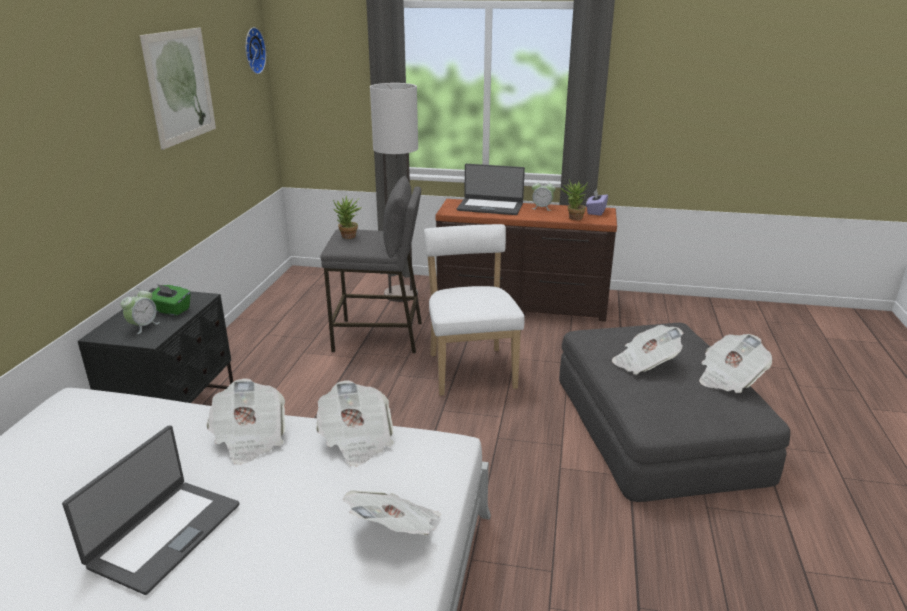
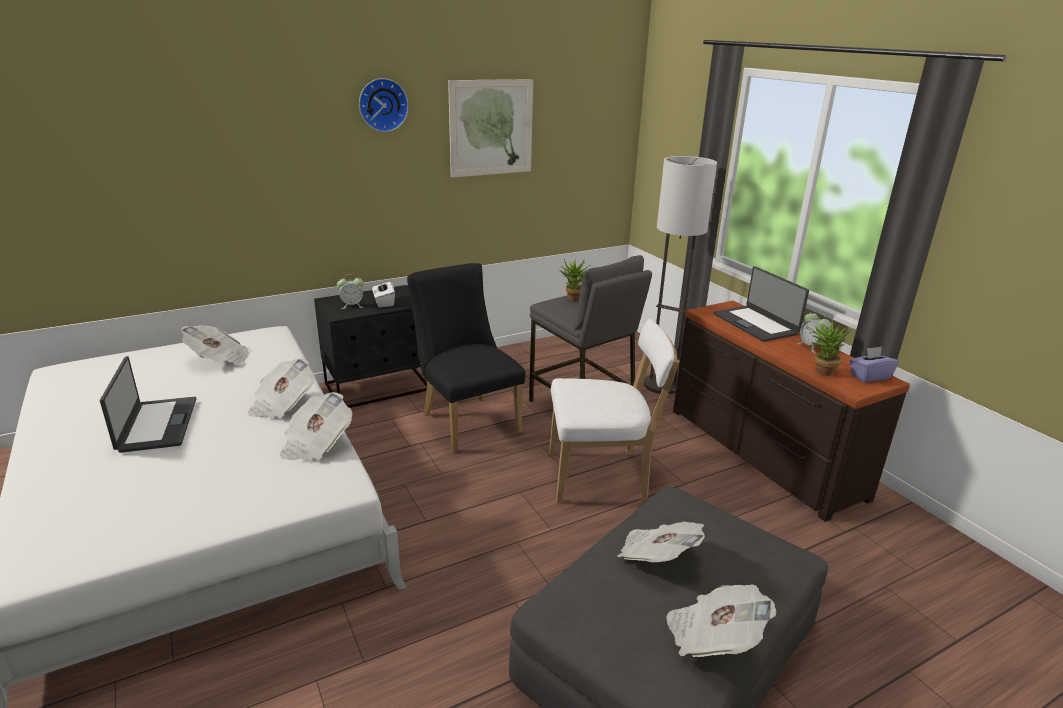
camera: 50 degrees right, 0 degrees up
laptop [62,425,239,595] -> laptop turned 90 degrees counterclockwise [100,356,196,453]
green tissue box [149,284,191,316] -> white tissue box [372,279,395,307]
wall clock [245,27,266,74] -> wall clock moved to [359,78,409,132]
newspaper [343,491,441,535] -> newspaper moved to [181,325,246,364]
white chair [424,224,525,396] -> white chair turned 45 degrees clockwise [549,319,680,503]
none -> black chair [407,263,525,453]

